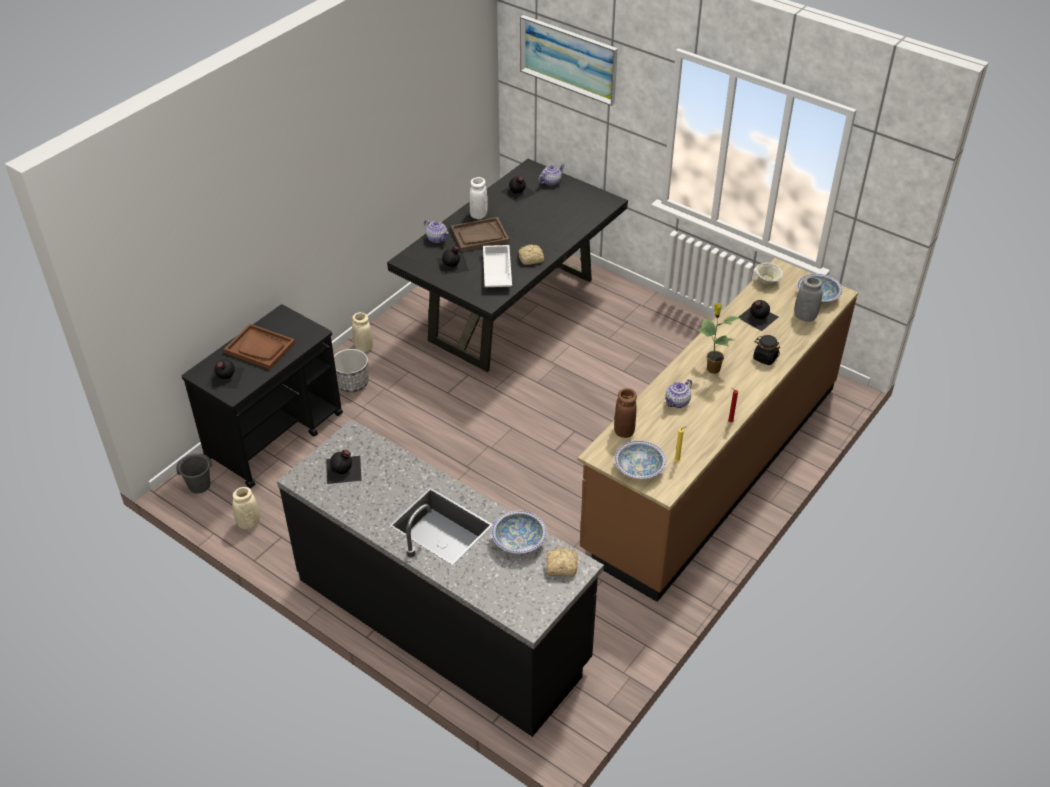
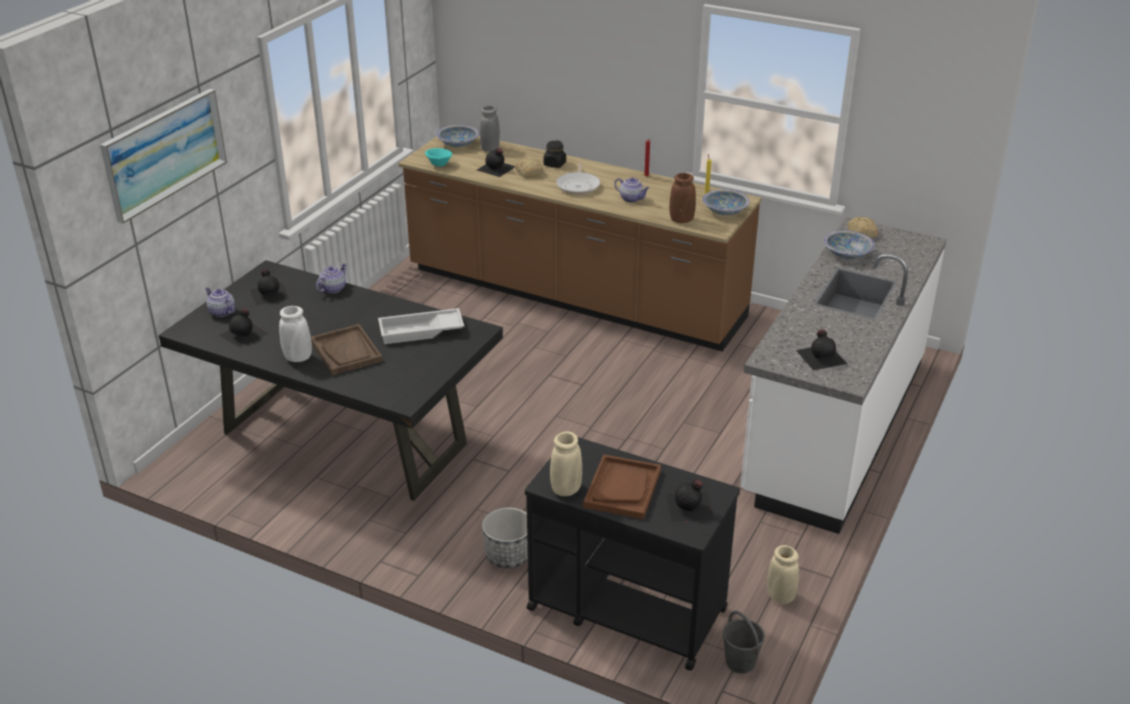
camera: 100 degrees left, 10 degrees down
black counter [277,419,604,737] -> white counter [740,217,947,534]
beige vase [352,312,373,352] -> beige vase moved to [550,431,582,496]
teapot [424,219,449,243] -> teapot moved to [316,263,347,293]
black bottle [437,246,469,275] -> black bottle moved to [250,269,290,306]
bread [518,245,544,265] -> bread moved to [515,158,544,178]
potted plant [697,303,741,374] -> frying pan [556,163,600,195]
beige bowl [756,262,783,285] -> turquoise bowl [425,148,452,167]

